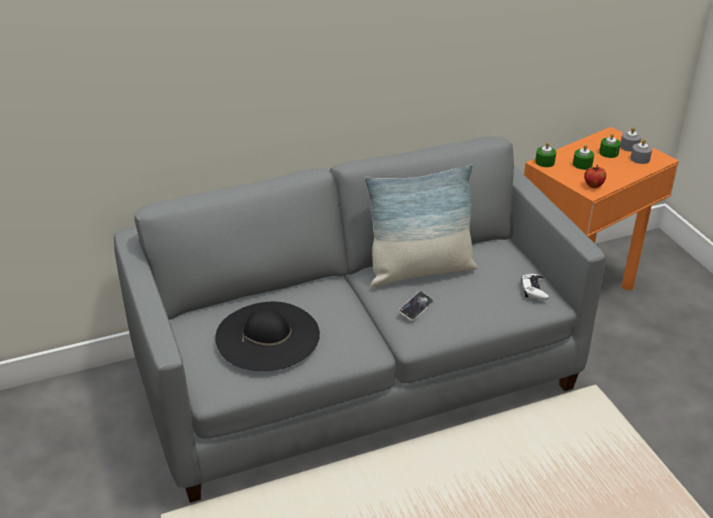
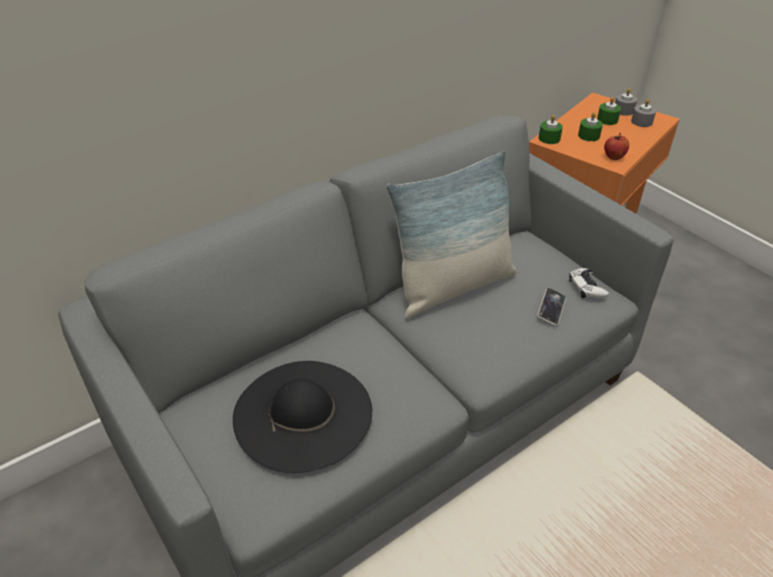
camera: 15 degrees left, 5 degrees up
phone [398,291,434,321] -> phone moved to [537,288,566,326]

